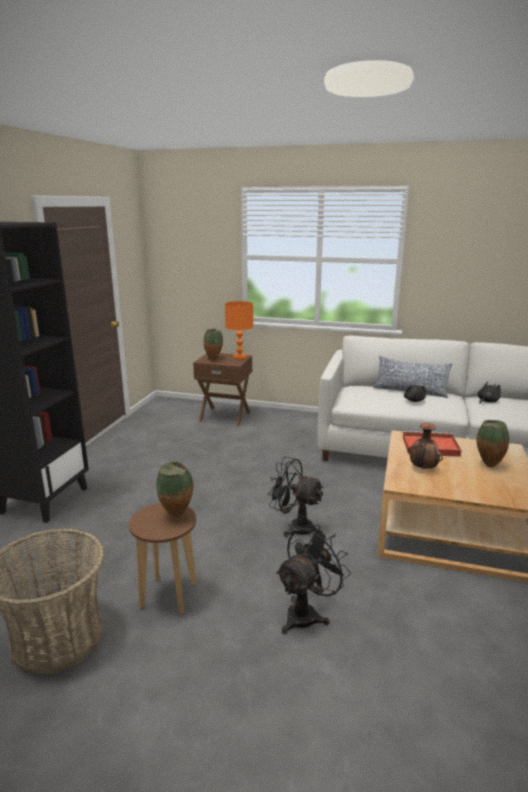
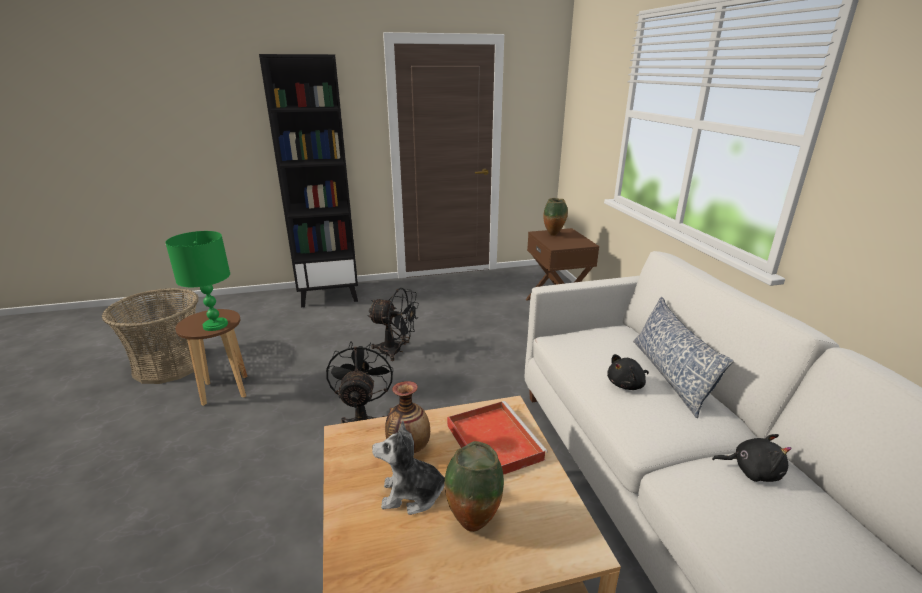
camera: 60 degrees right, 5 degrees up
vase [156,461,193,517] -> green table lamp [165,231,230,331]
orange table lamp [225,301,253,359] -> none
black fan [276,524,351,634] -> black fan moved to [368,288,419,361]
none -> plush toy [372,420,445,515]

